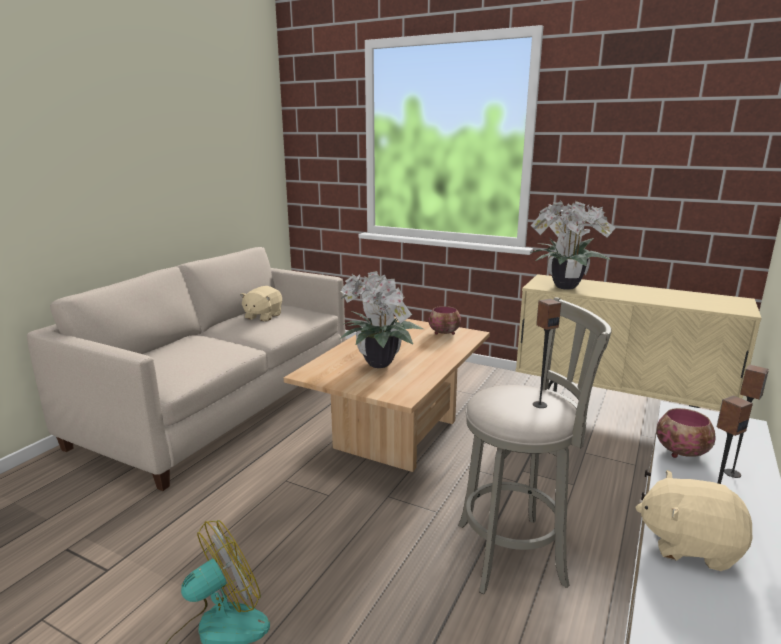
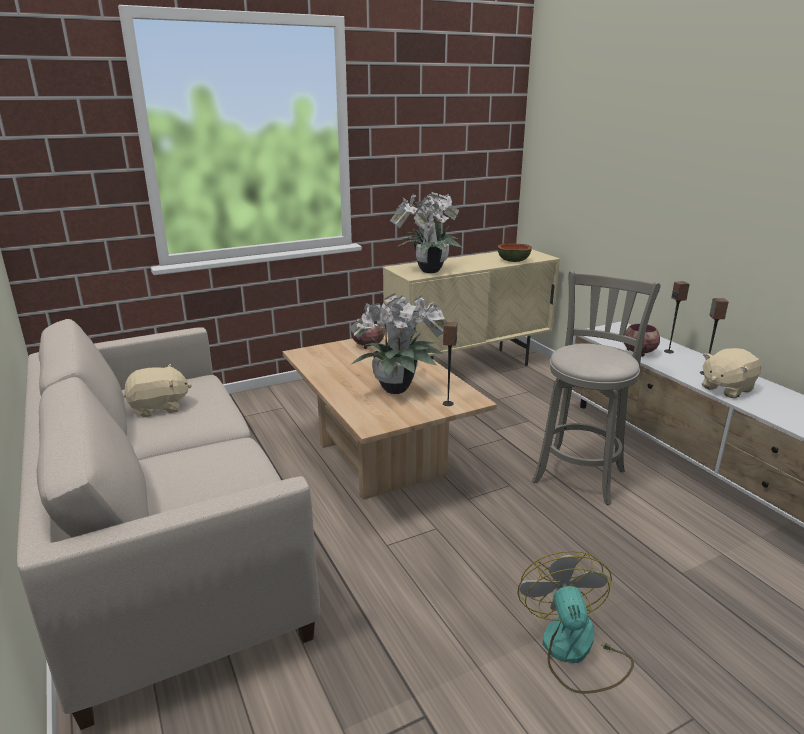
camera: 55 degrees left, 5 degrees up
beige plush toy [240,286,282,322] -> beige plush toy turned 75 degrees counterclockwise [124,364,192,417]
speaker [533,299,561,408] -> speaker moved to [443,322,457,406]
none -> bowl [498,243,532,262]

